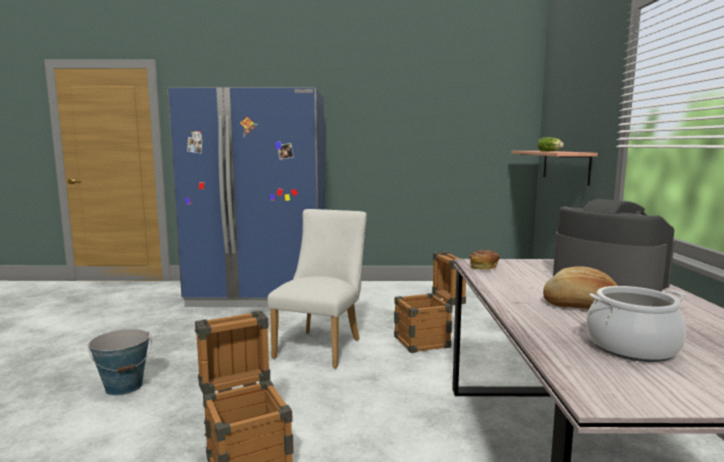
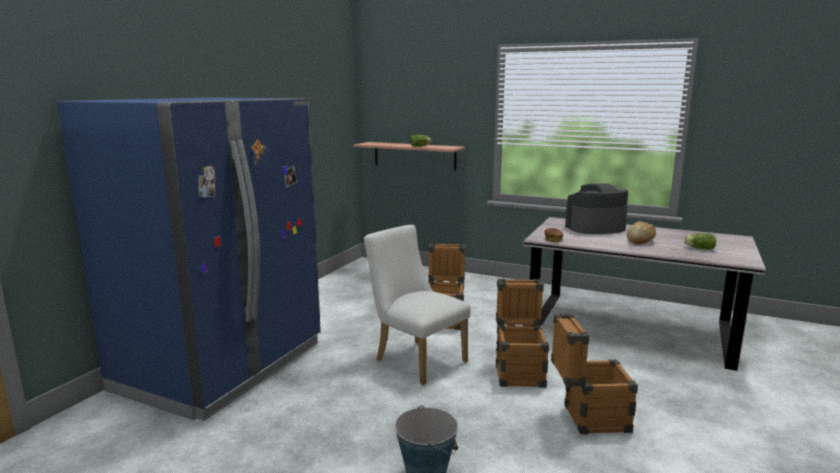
camera: 65 degrees left, 5 degrees up
cooking pot [586,286,686,362] -> lettuce [684,233,716,250]
none -> crate [495,279,549,388]

